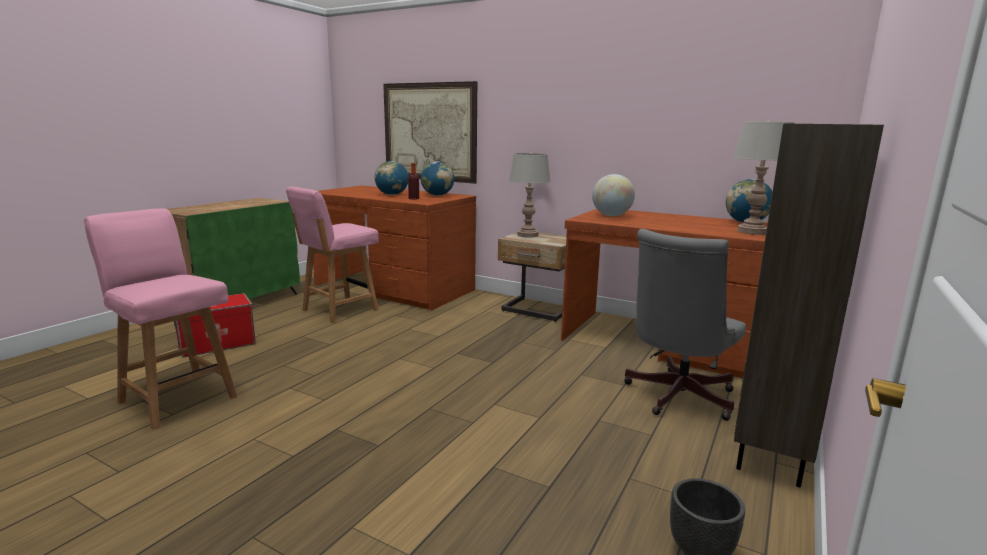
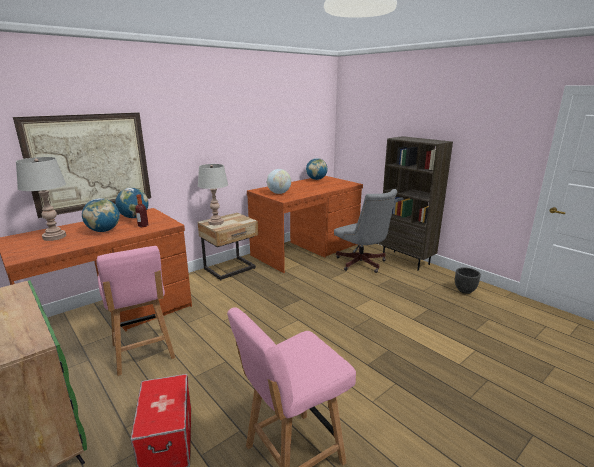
camera: 70 degrees left, 5 degrees up
grey table lamp [733,120,795,235] -> grey table lamp moved to [16,157,66,241]

